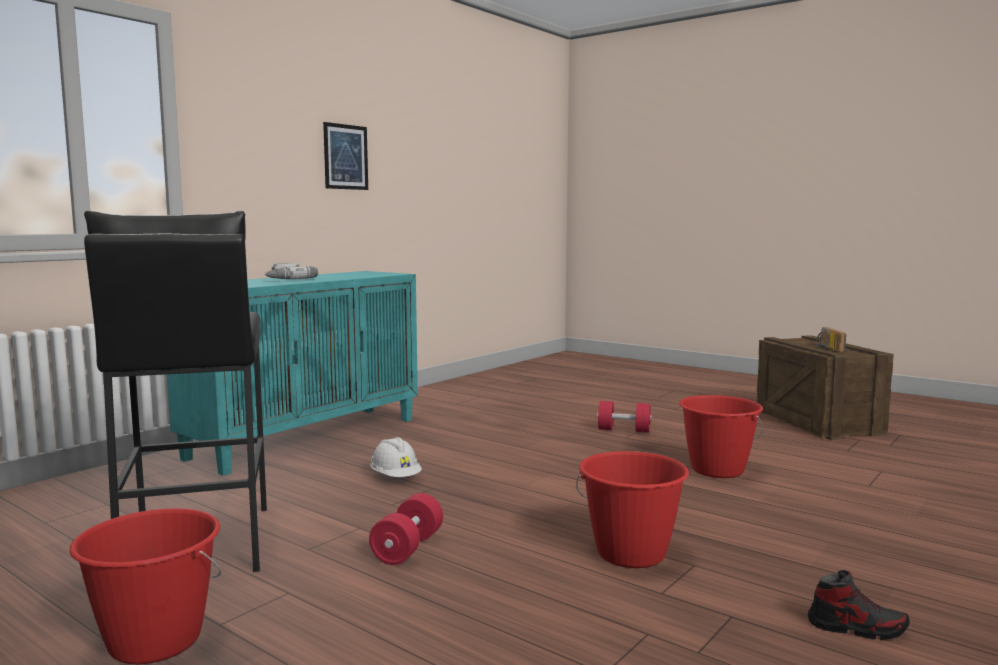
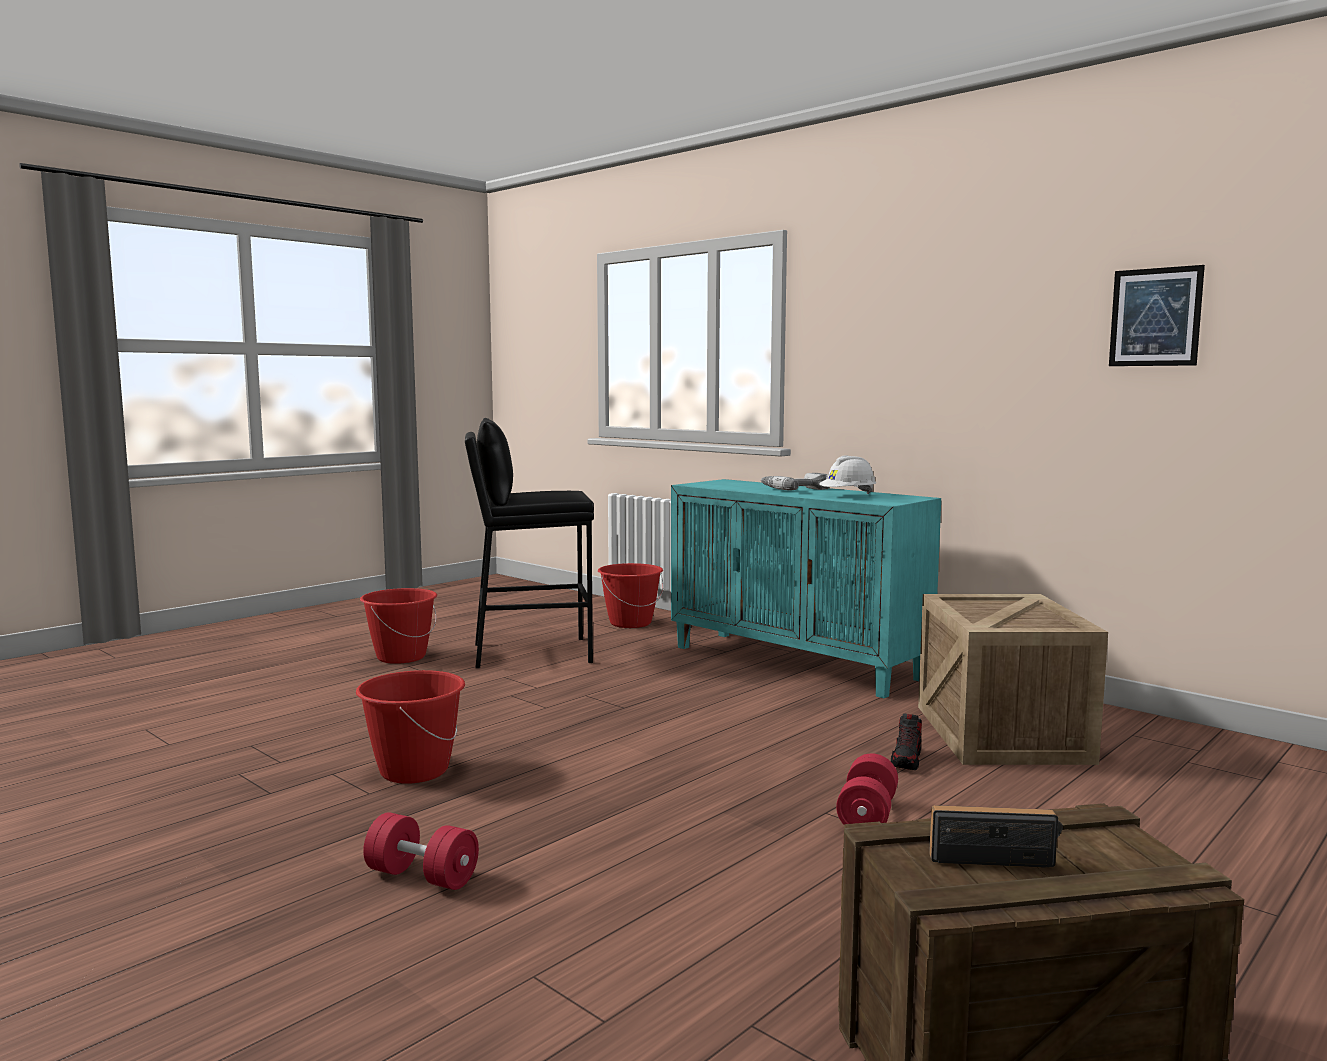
camera: 95 degrees right, 0 degrees up
picture [323,122,368,190] -> picture moved to [1109,265,1205,366]
red dumbbell [369,493,443,565] -> red dumbbell moved to [363,812,479,890]
white hard hat [370,437,422,477] -> white hard hat moved to [819,455,876,494]
red bucket [679,395,763,478] -> red bucket moved to [598,563,663,628]
shoe [808,570,910,640] -> shoe moved to [891,713,922,770]
none -> crate [918,594,1108,765]

